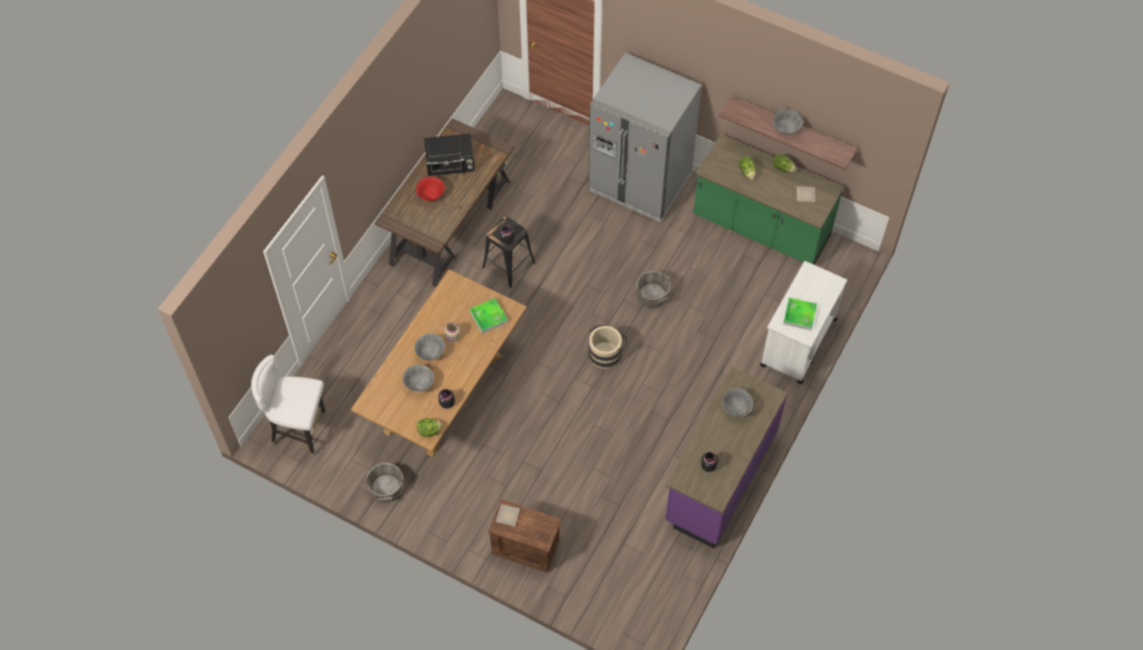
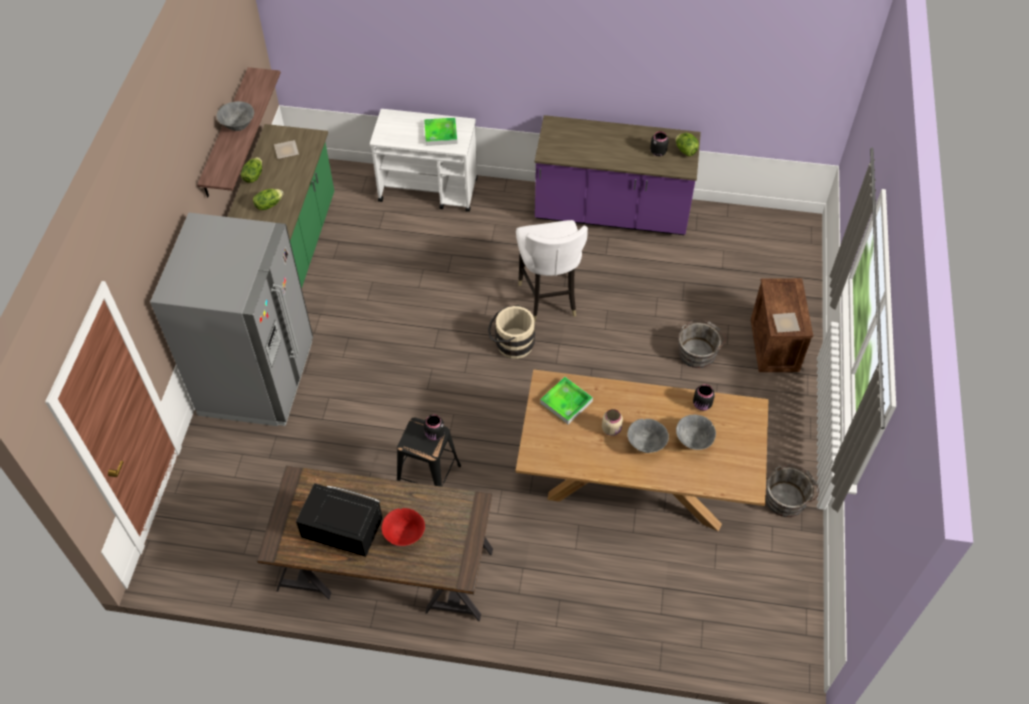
camera: 110 degrees left, 5 degrees down
white chair [251,355,326,457] -> white chair moved to [516,220,588,322]
lettuce [417,418,442,437] -> lettuce moved to [675,133,699,156]
black microwave [424,133,475,176] -> black microwave turned 45 degrees counterclockwise [296,483,383,557]
grey bucket [636,271,674,308] -> grey bucket moved to [679,319,726,368]
grey bowl [722,388,753,417] -> none

